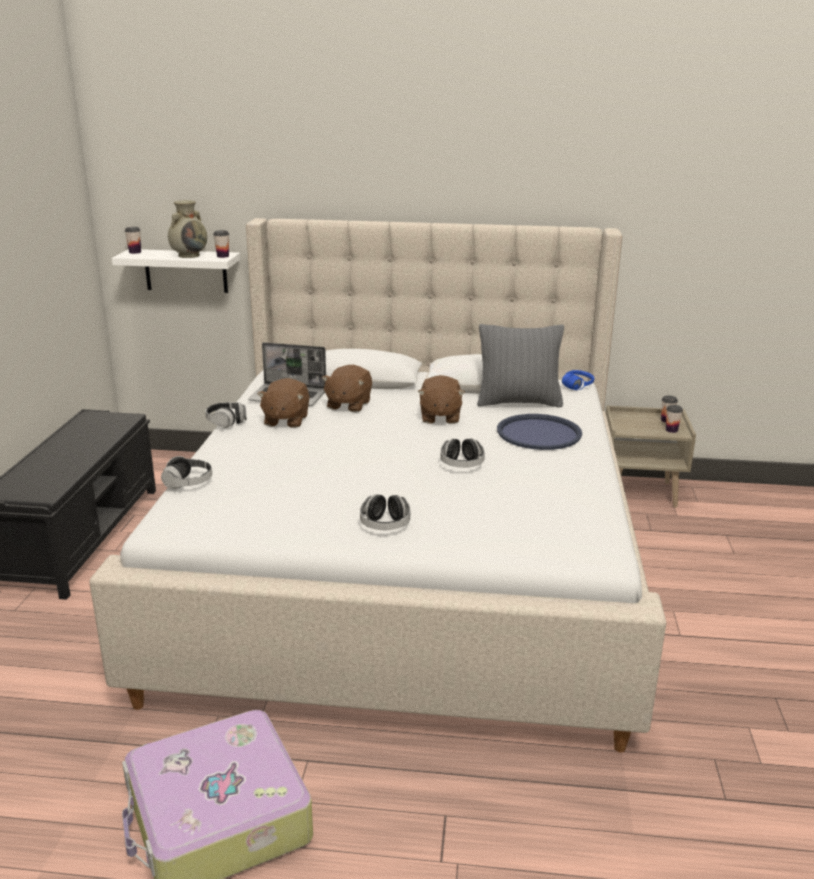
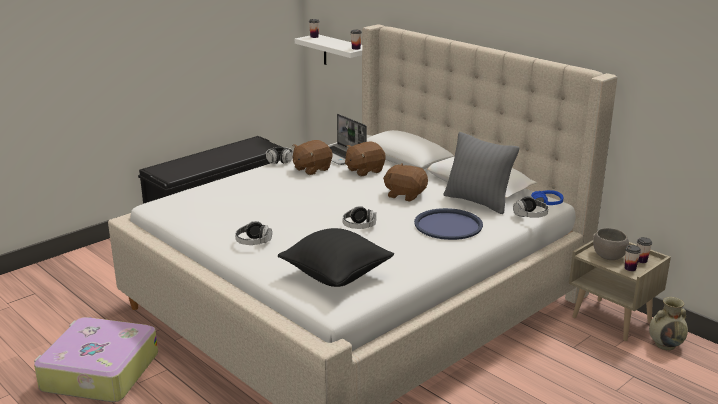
camera: 40 degrees right, 0 degrees up
headphones [161,456,212,489] -> headphones moved to [513,196,549,218]
beige vase [168,200,207,258] -> beige vase moved to [649,297,688,350]
brown plush toy [418,375,465,424] -> brown plush toy turned 75 degrees clockwise [383,163,428,202]
none -> black pillow [278,228,394,287]
none -> grey bowl [593,228,629,260]

